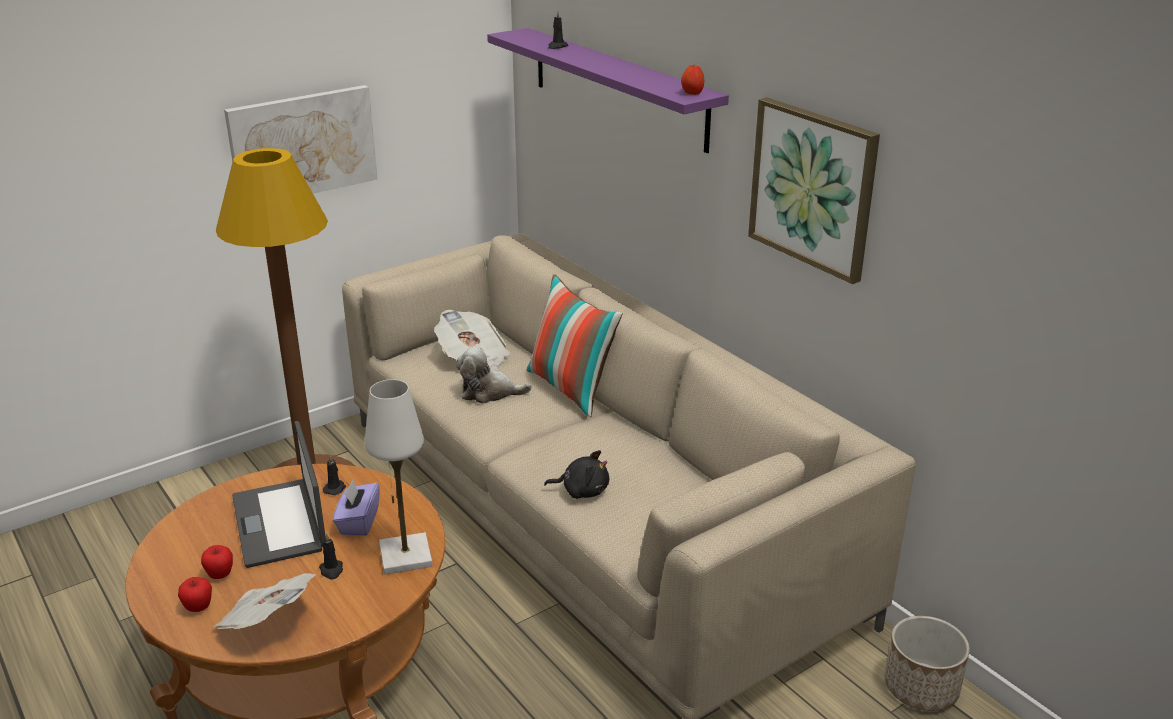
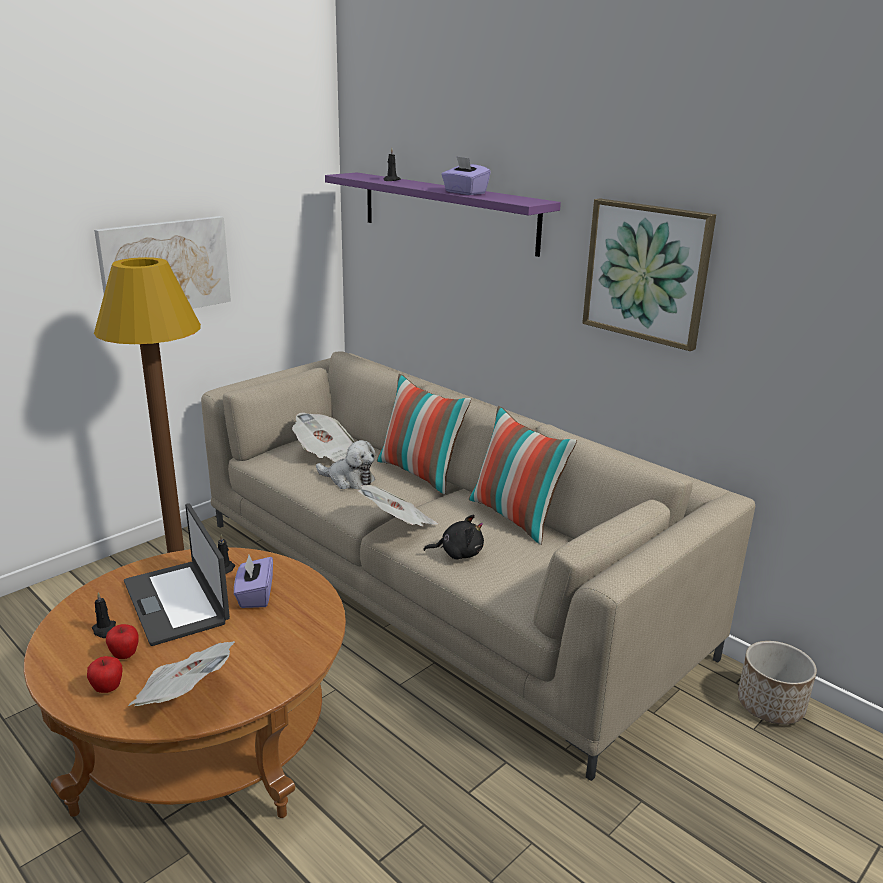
camera: 10 degrees left, 5 degrees down
black candle [319,533,343,579] -> black candle moved to [92,592,116,638]
white table lamp [365,379,433,575] -> none
plush toy [456,346,532,404] -> plush toy turned 150 degrees counterclockwise [316,440,376,489]
apple [681,65,704,95] -> none
none -> newspaper [357,485,438,526]
none -> purple tissue box [441,156,491,195]
none -> pillow [469,406,577,545]

